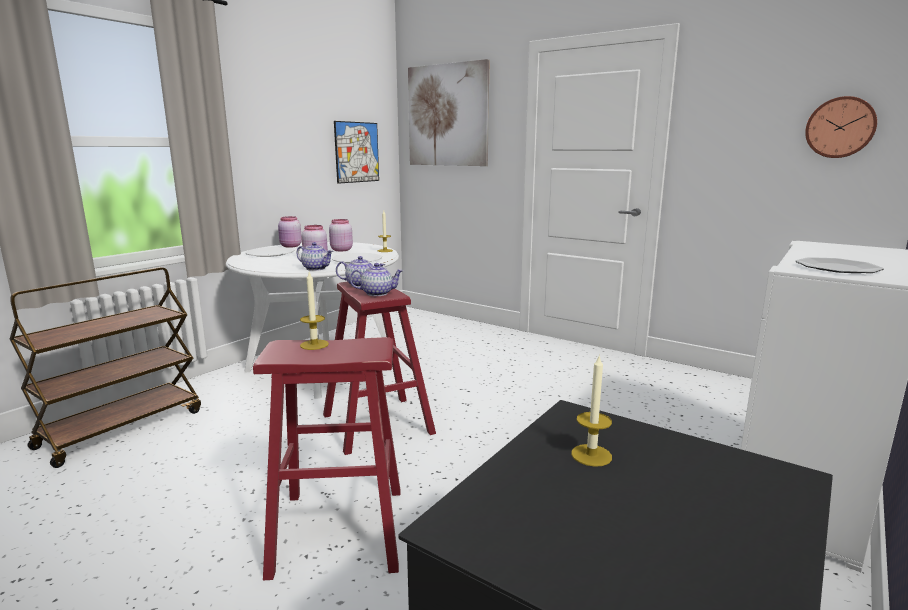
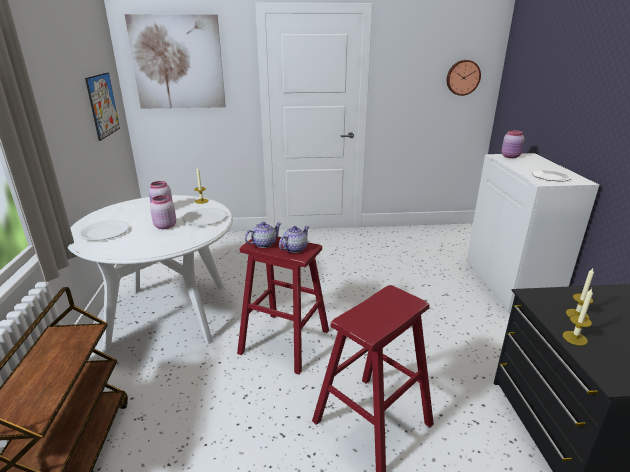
camera: 40 degrees left, 10 degrees up
pink jar [278,216,302,248] -> pink jar moved to [502,130,524,158]
teapot [296,242,333,271] -> none
candle [300,272,329,350] -> candle moved to [563,288,593,346]

